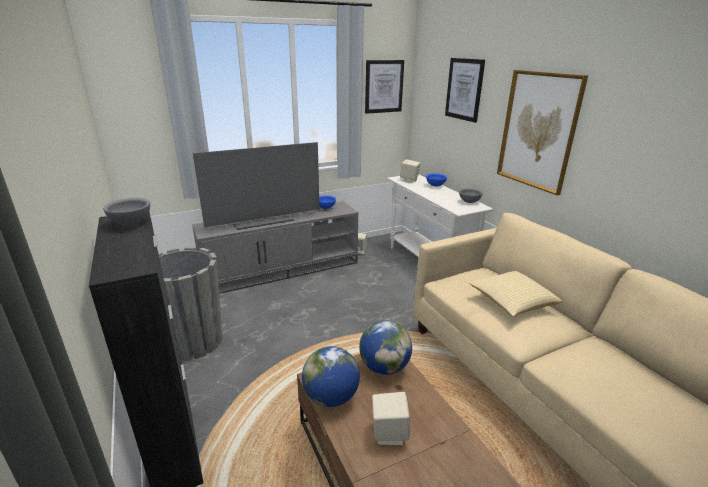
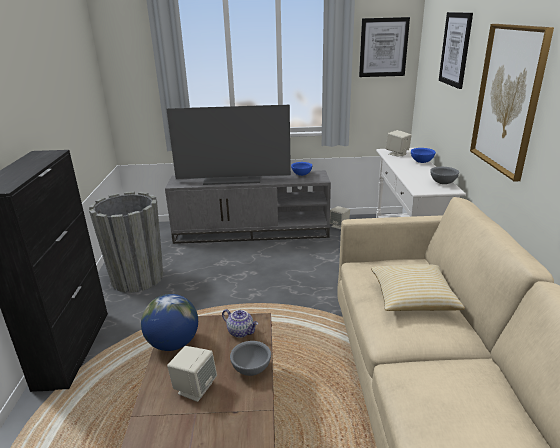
camera: 25 degrees right, 0 degrees up
grey bowl [103,198,150,225] -> grey bowl moved to [230,341,271,376]
globe [359,320,412,375] -> teapot [222,309,258,338]

